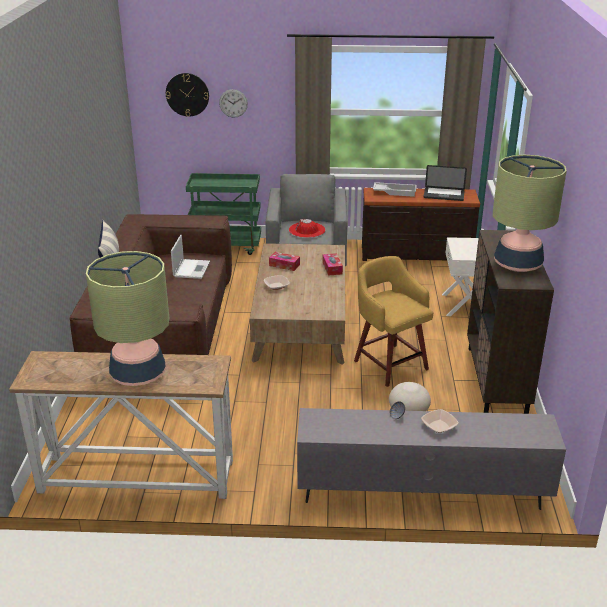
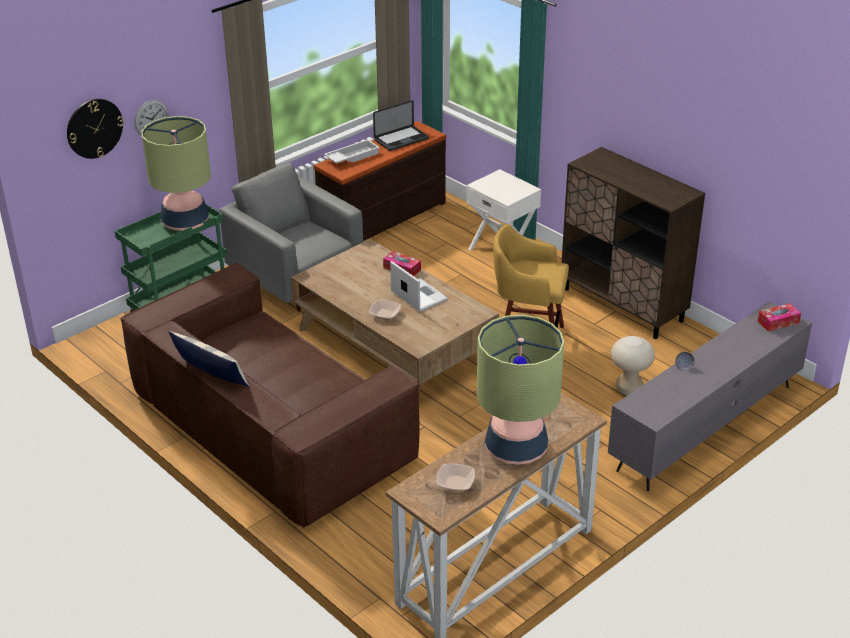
camera: 45 degrees left, 5 degrees up
laptop [171,235,210,279] -> laptop moved to [390,261,448,312]
tissue box [269,252,300,271] -> tissue box moved to [758,303,801,332]
red hat [289,219,326,238] -> none
bowl [421,409,459,433] -> bowl moved to [436,463,475,491]
table lamp [493,155,567,272] -> table lamp moved to [141,116,211,231]

